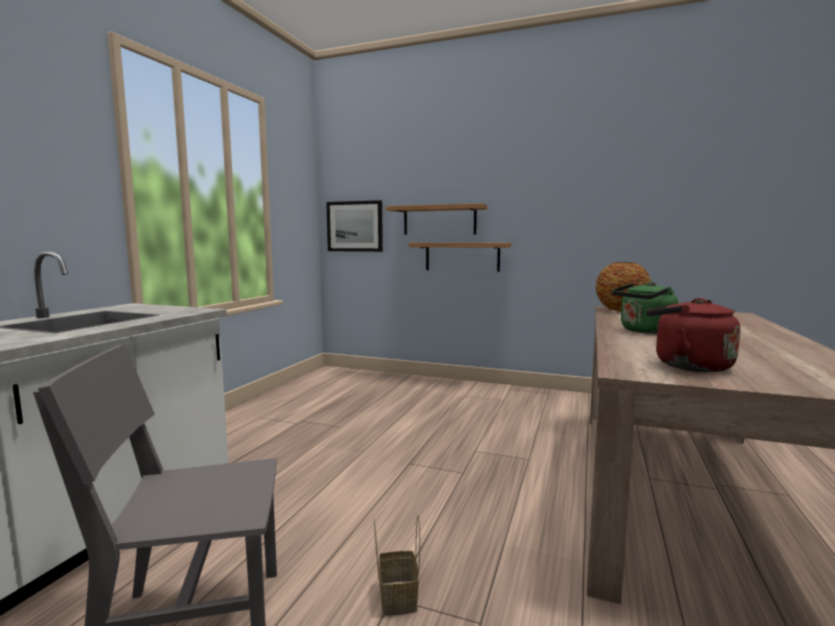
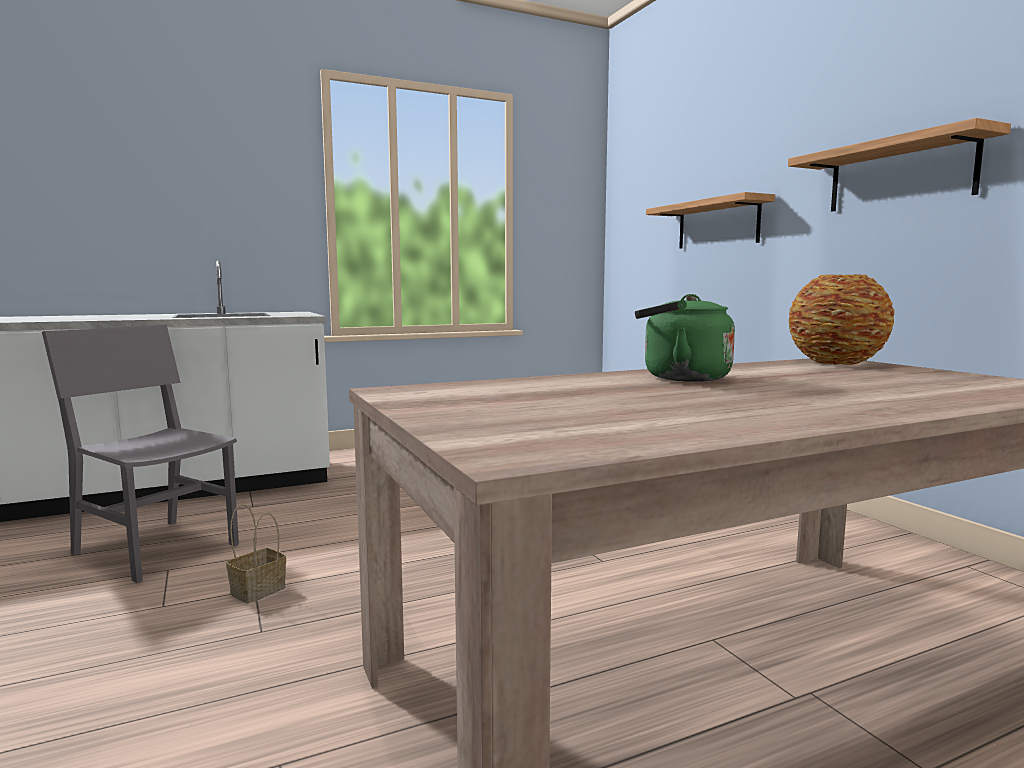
camera: 45 degrees right, 0 degrees up
picture [326,200,383,252] -> none
shelf [409,243,511,272] -> shelf moved to [788,118,1011,212]
red kettle [646,298,740,372] -> none

